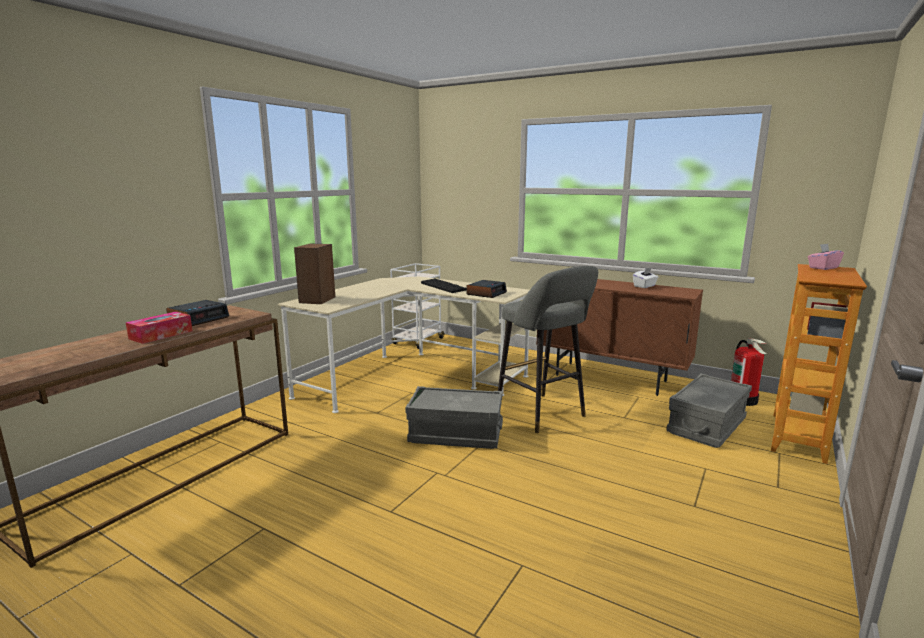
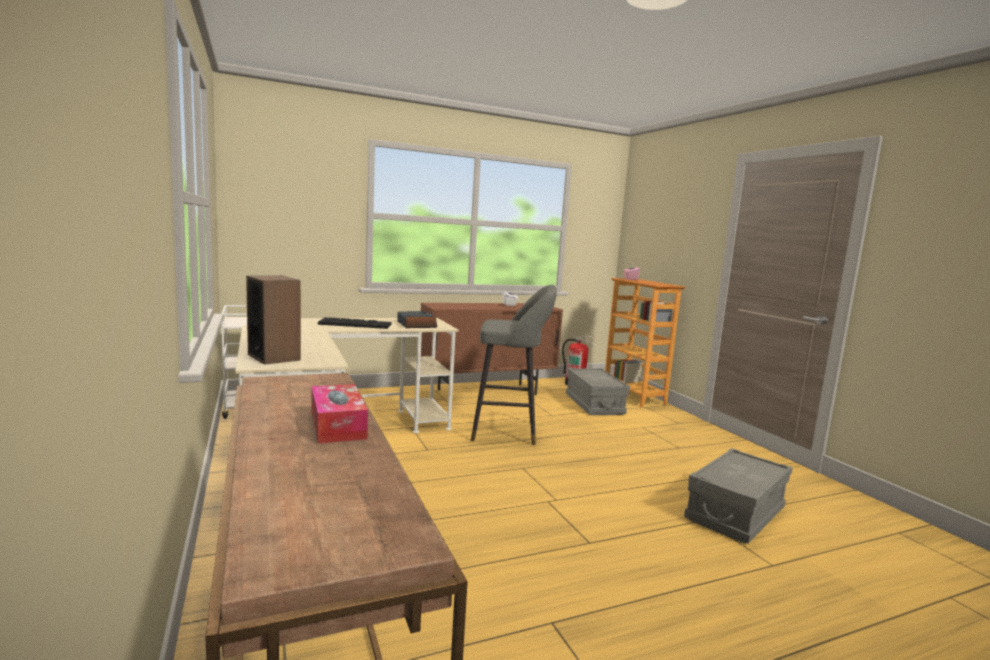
camera: 55 degrees left, 5 degrees down
alarm clock [166,300,229,326] -> none
grey storage box [405,386,503,449] -> grey storage box moved to [684,448,793,544]

